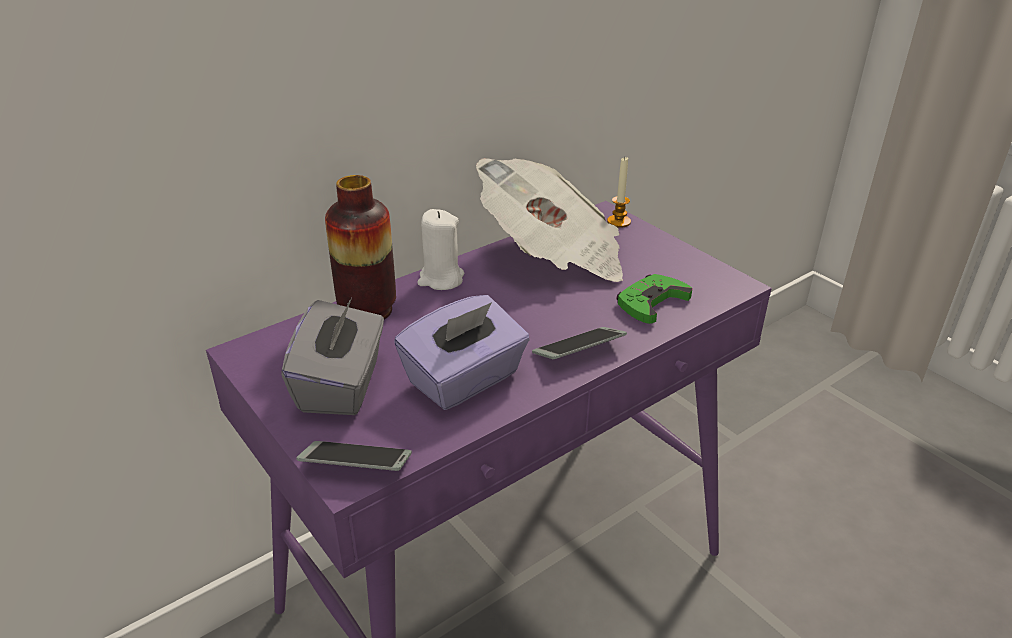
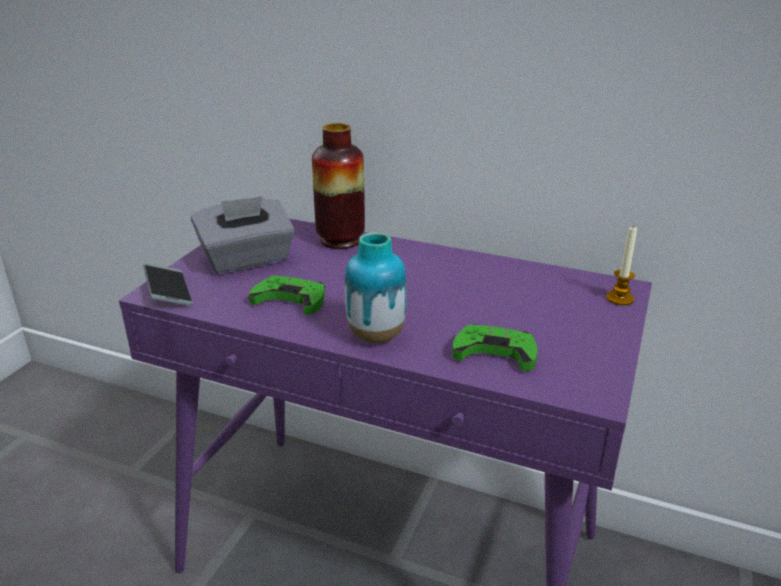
camera: 60 degrees right, 5 degrees down
purple tissue box [394,295,530,410] -> green game controller [249,275,325,315]
white candle [417,209,464,290] -> none
newspaper [476,158,623,282] -> none
phone [532,327,627,359] -> vase [345,232,407,343]

